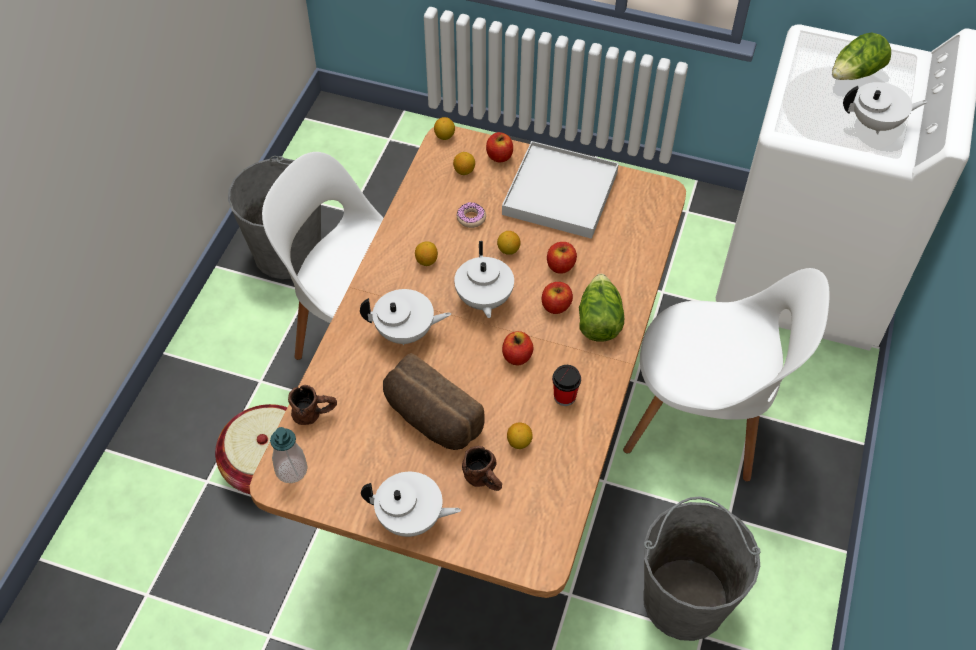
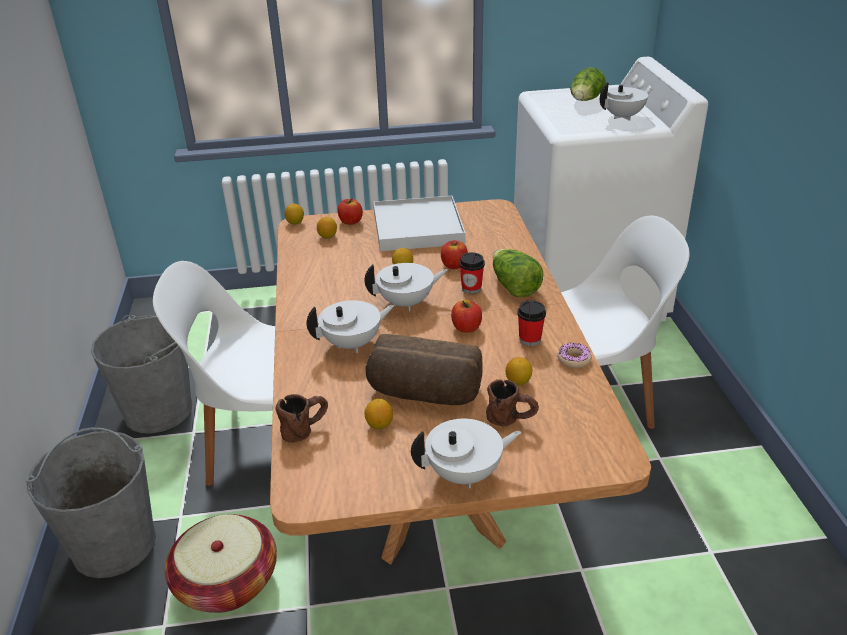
camera: 25 degrees left, 20 degrees down
soap dispenser [270,427,308,483] -> none
lemon [415,241,438,266] -> lemon moved to [364,399,393,430]
white teapot [454,241,514,318] -> white teapot turned 75 degrees counterclockwise [364,263,448,311]
donut [457,202,486,228] -> donut moved to [557,343,592,368]
apple [542,282,573,314] -> cup [459,252,485,294]
grey bucket [643,496,761,641] -> grey bucket moved to [25,428,156,578]

